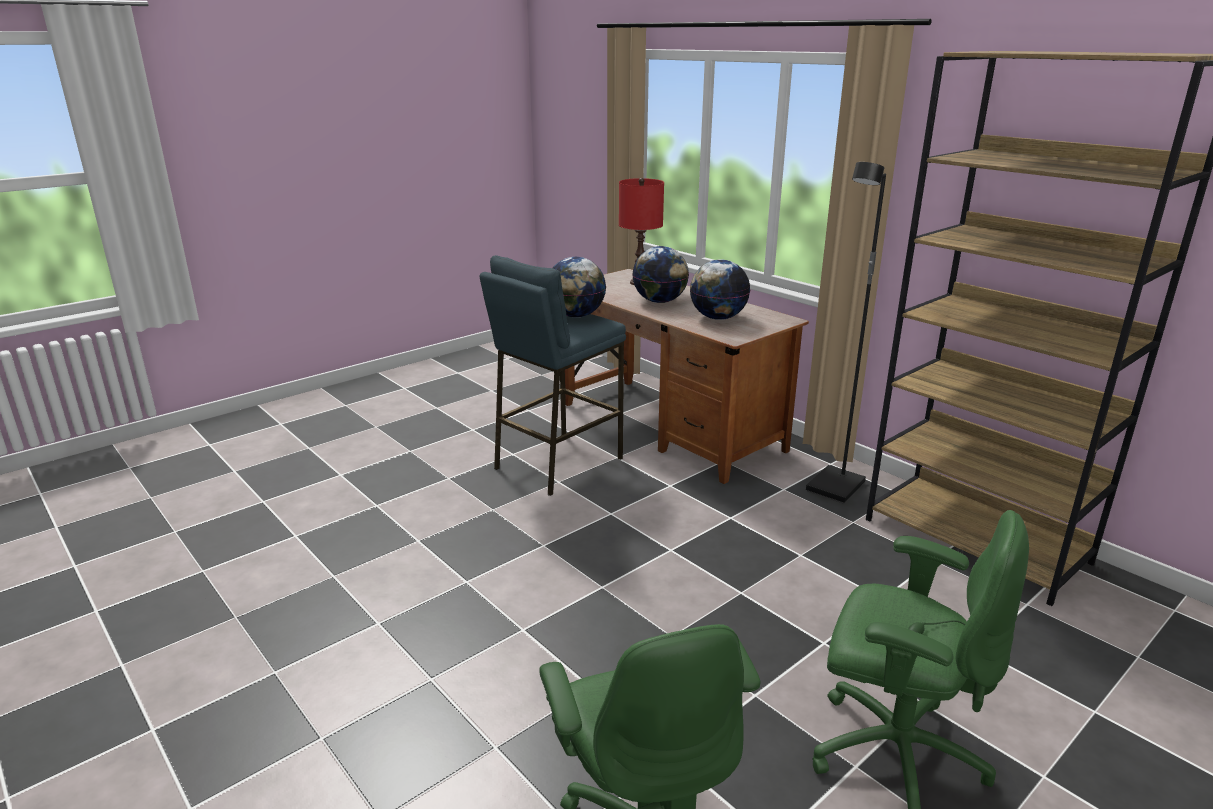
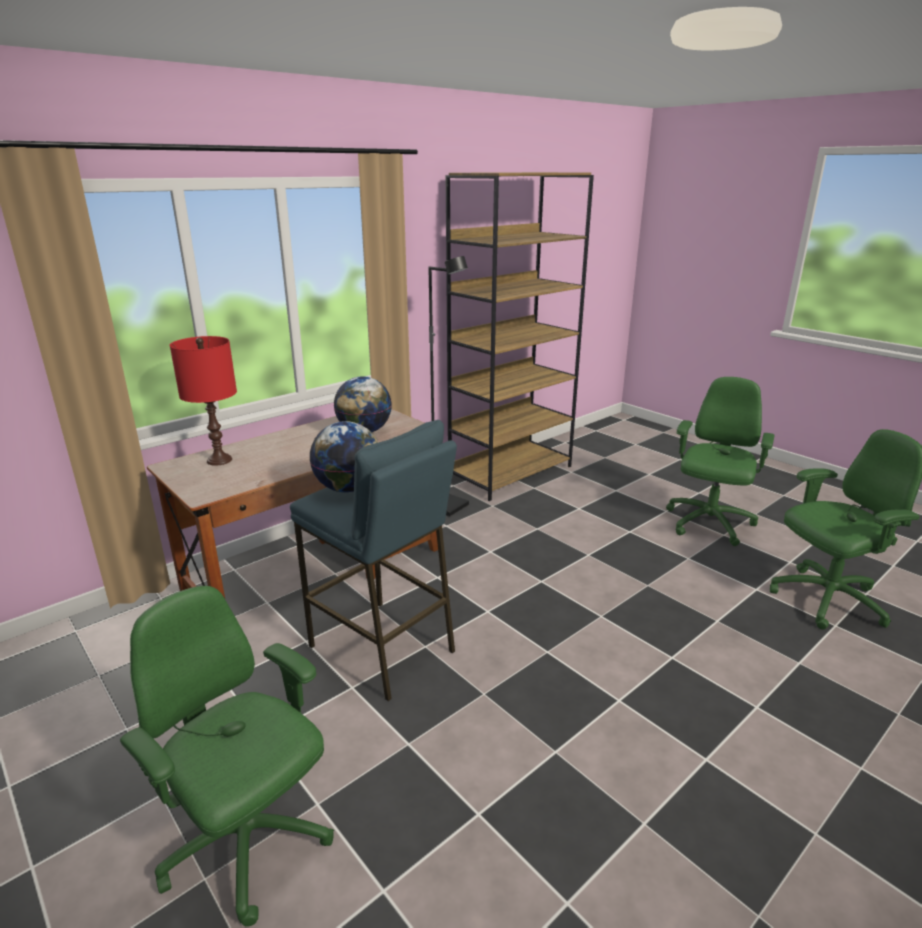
camera: 90 degrees left, 0 degrees up
globe [632,246,689,303] -> none
none -> green office chair [120,586,334,927]

